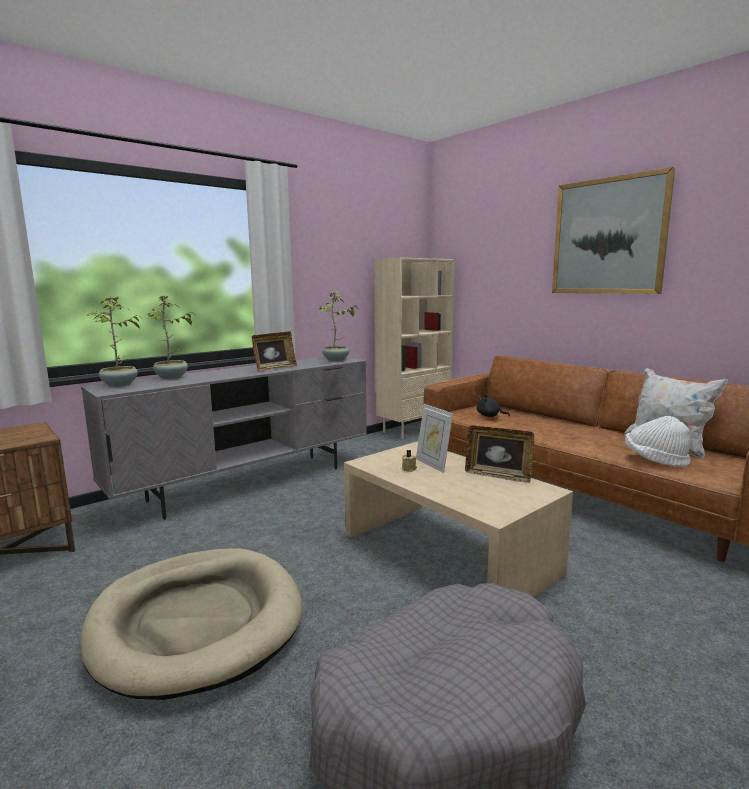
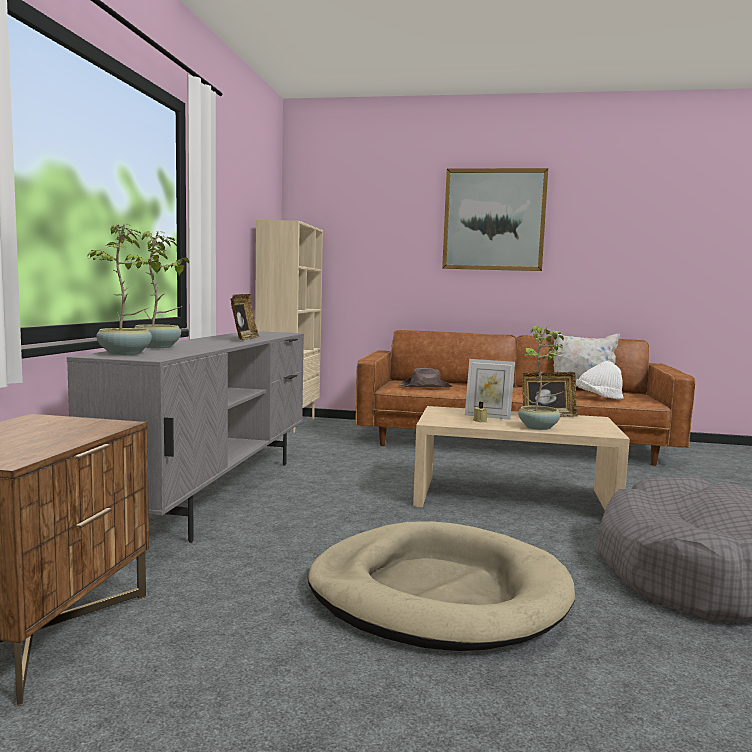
camera: 40 degrees left, 5 degrees down
potted plant [318,291,358,361] -> potted plant moved to [518,326,564,430]
black plush toy [477,394,510,417] -> brown hat [399,368,453,388]

